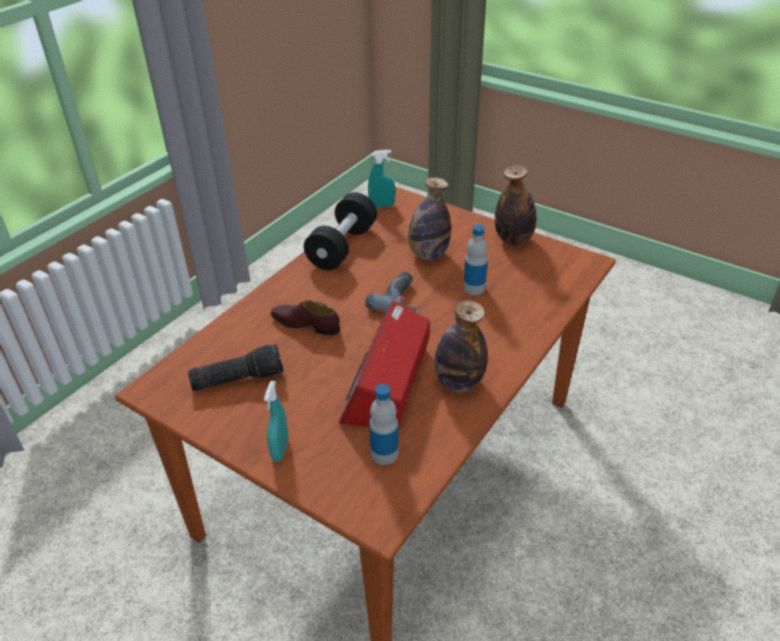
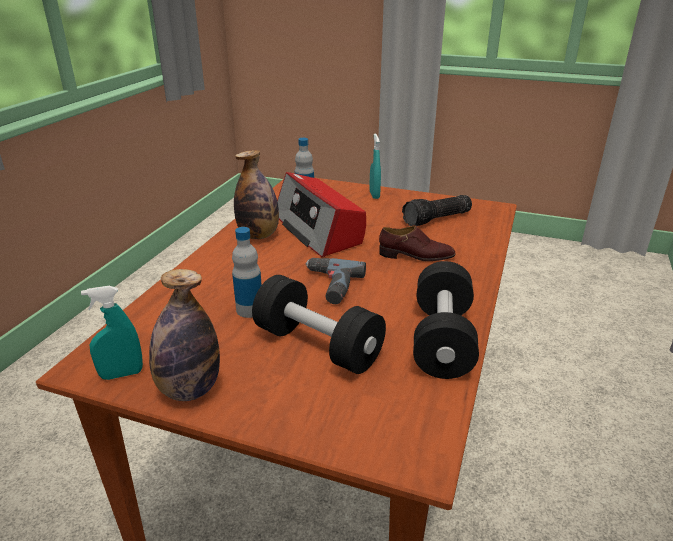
camera: 165 degrees right, 10 degrees down
radio [339,300,430,427] -> radio turned 150 degrees clockwise [277,172,366,257]
turquoise spray bottle [368,150,395,208] -> turquoise spray bottle moved to [81,286,143,380]
bottle [408,177,451,260] -> black dumbbell [252,275,386,374]

